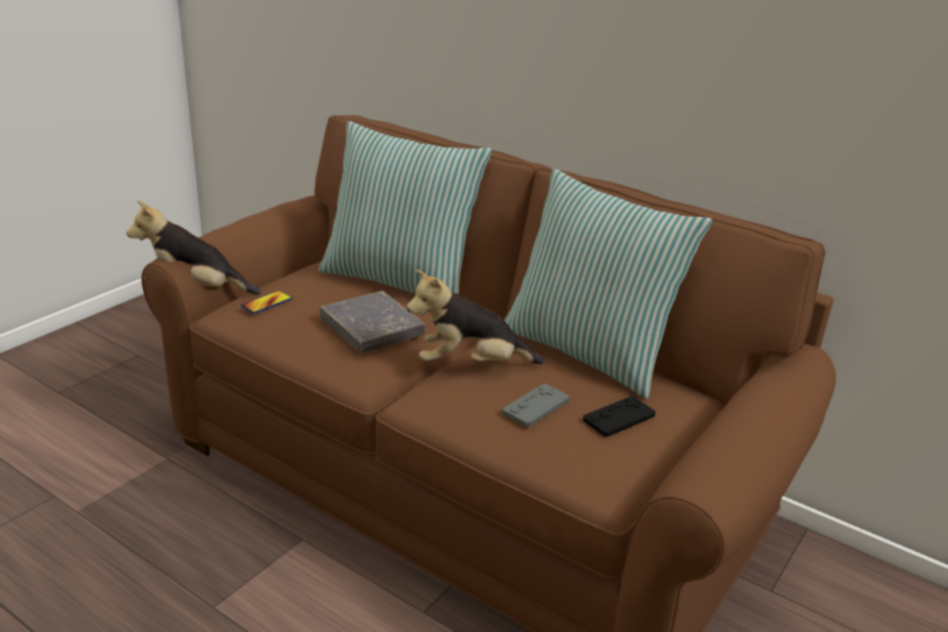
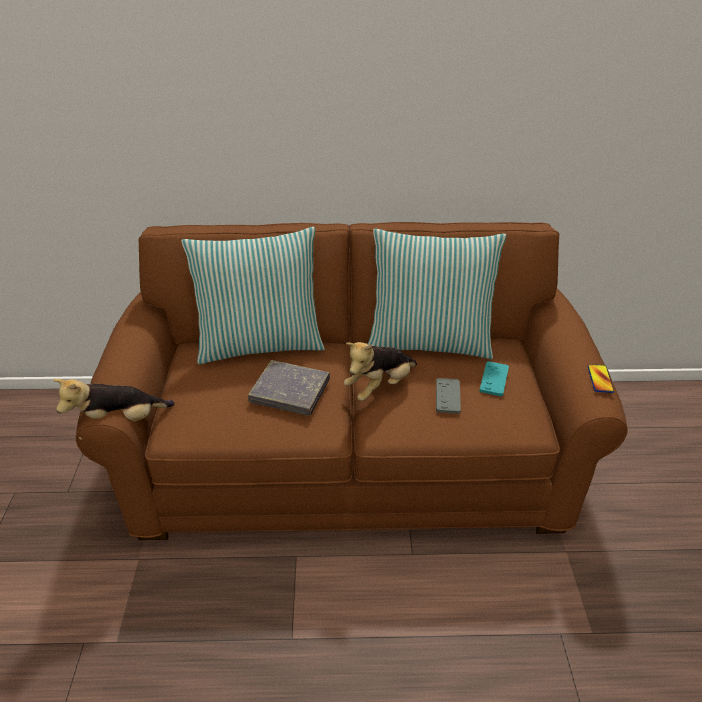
camera: 35 degrees left, 10 degrees up
phone [241,291,292,314] -> phone moved to [587,364,614,393]
black game controller [583,396,656,437] -> turquoise game controller [479,361,509,397]

